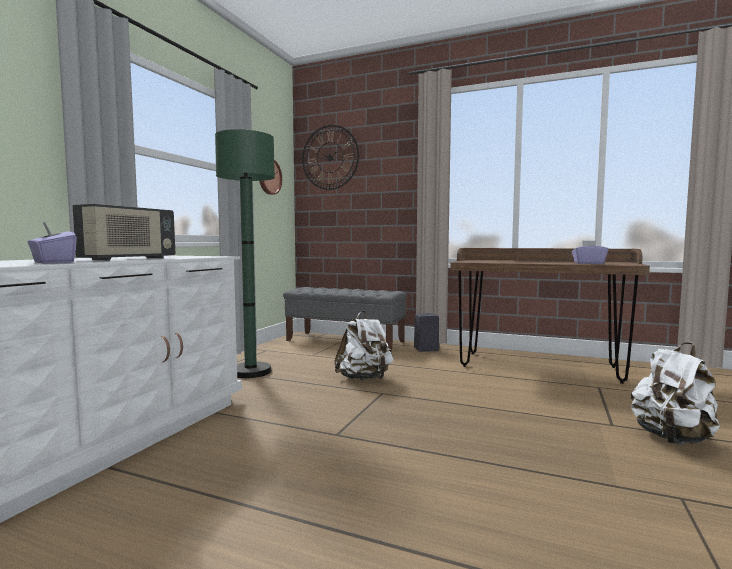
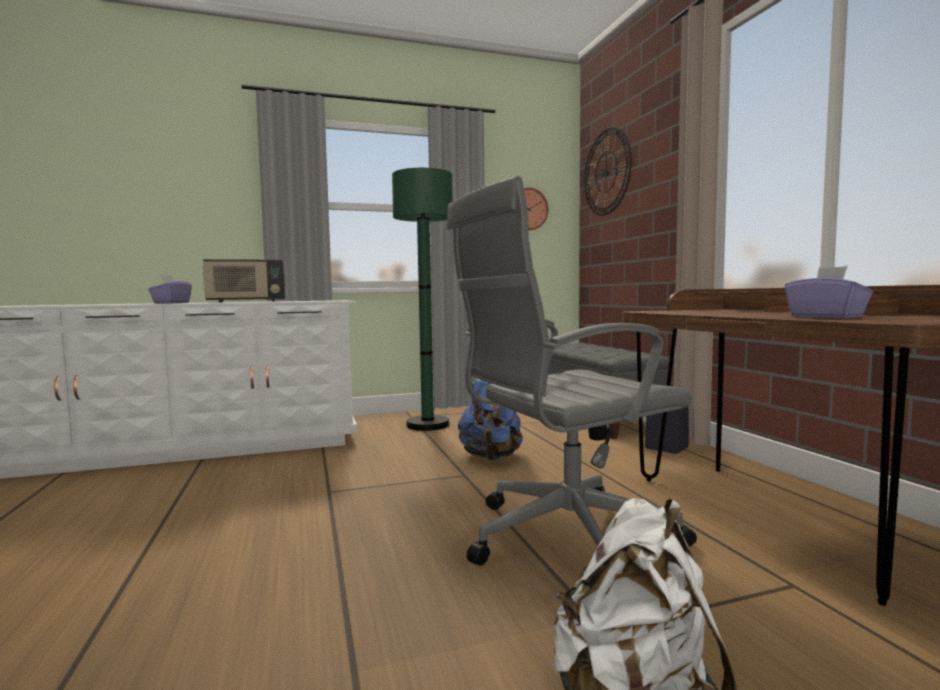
camera: 50 degrees right, 0 degrees up
white backpack [334,310,393,380] -> blue backpack [458,379,523,460]
none -> grey office chair [446,176,697,566]

